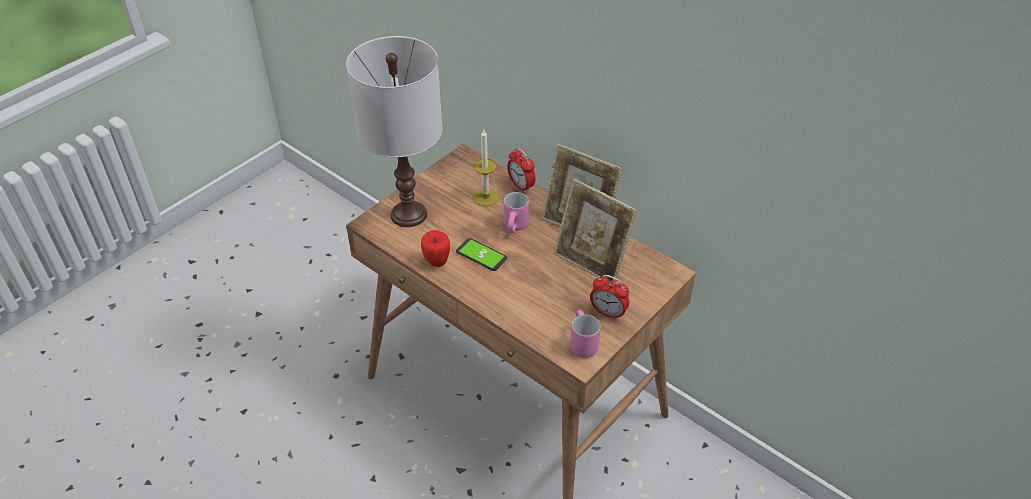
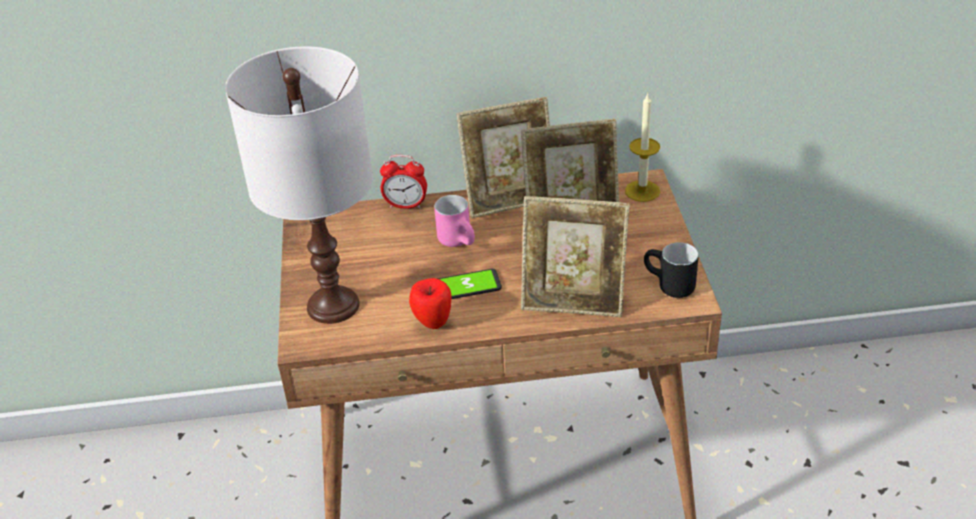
camera: 45 degrees left, 5 degrees down
candle [473,129,499,206] -> candle moved to [625,93,660,202]
pink mug [570,310,601,358] -> black mug [644,242,698,298]
alarm clock [590,275,629,320] -> none
none -> picture frame [521,196,630,317]

